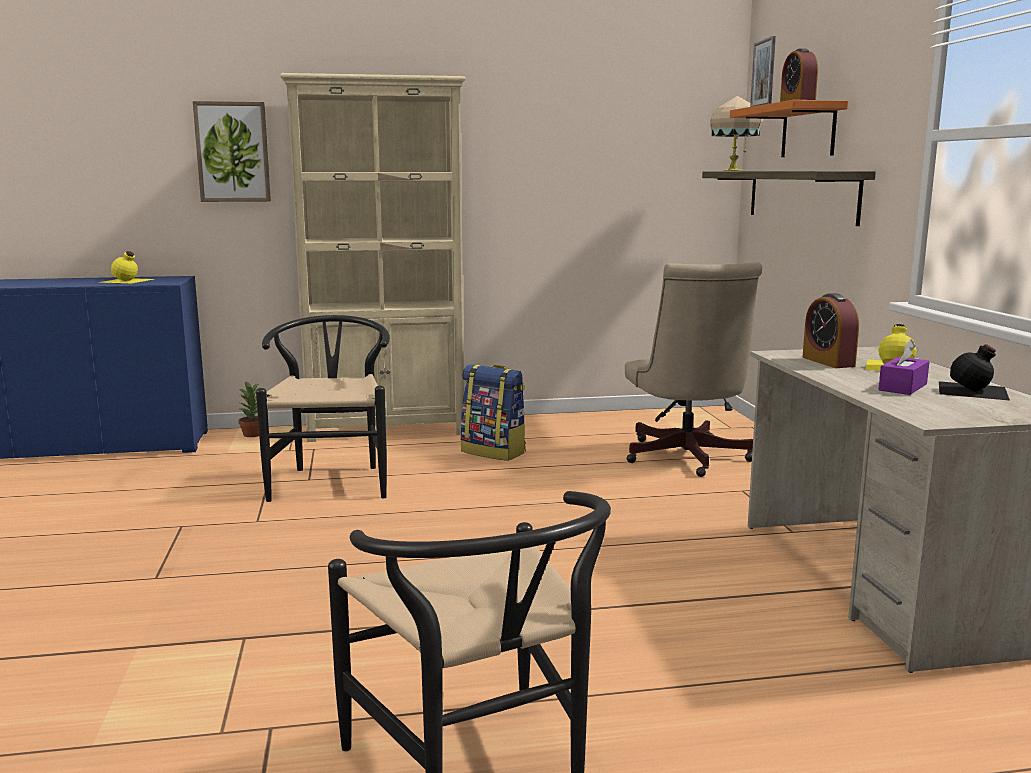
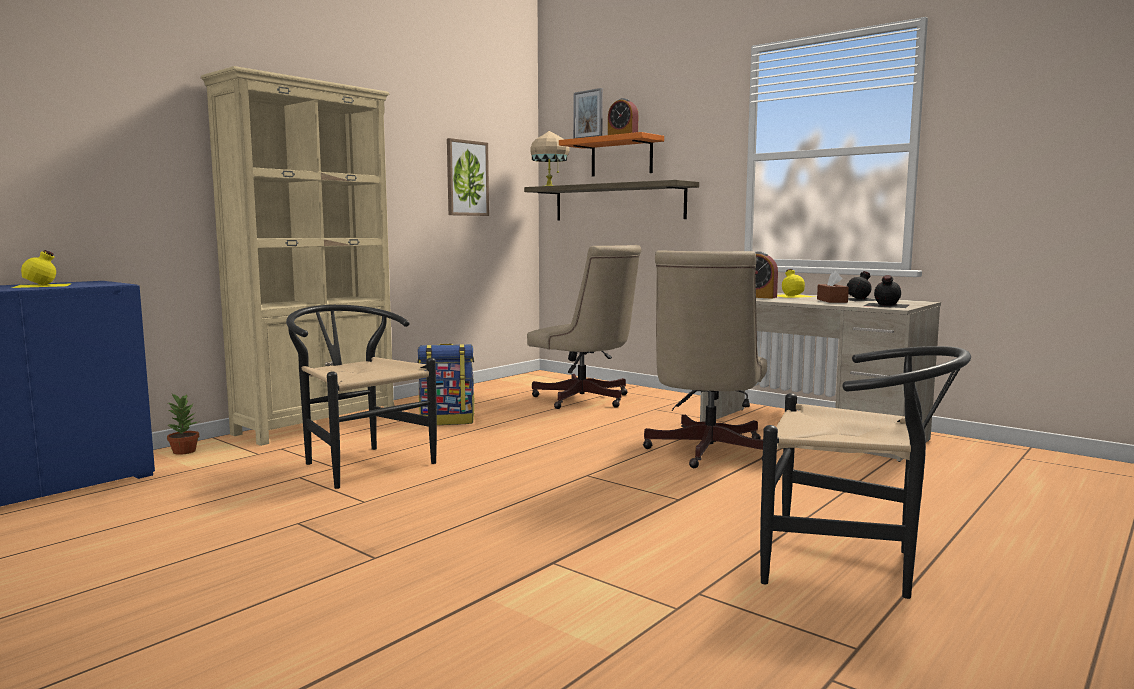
camera: 40 degrees left, 5 degrees down
picture [193,101,271,202] -> picture moved to [447,138,489,216]
purple tissue box [878,339,930,395] -> brown tissue box [817,271,849,303]
none -> beige office chair [643,250,767,468]
none -> black bottle [864,275,909,308]

